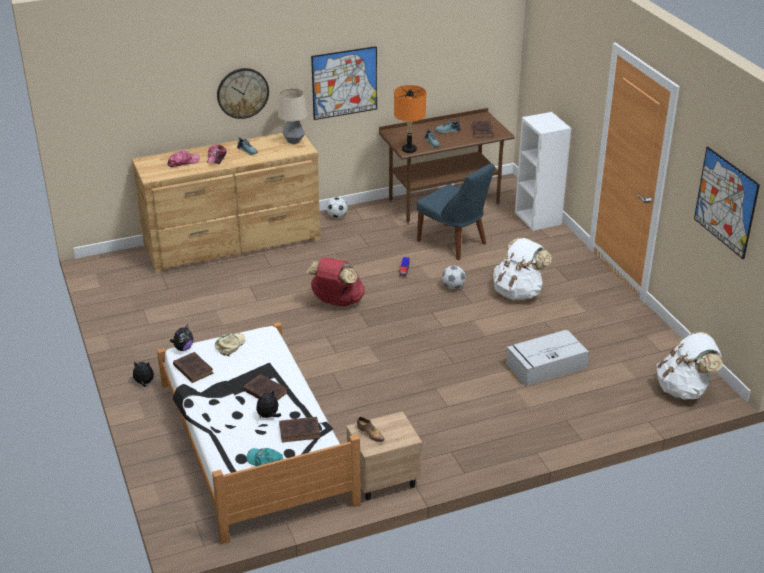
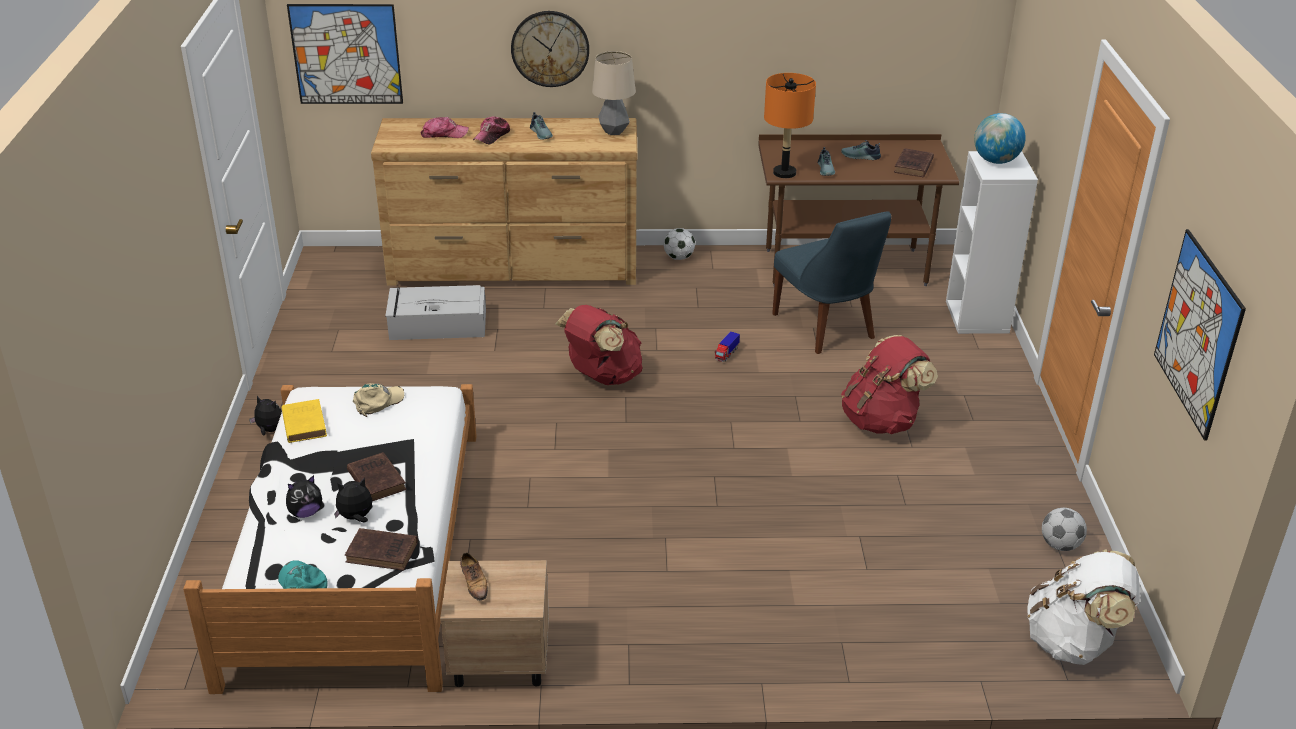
camera: 20 degrees right, 0 degrees up
plush toy [170,325,193,351] -> plush toy moved to [286,475,322,518]
brown book [173,352,213,383] -> yellow book [282,399,327,443]
picture [311,46,377,120] -> picture moved to [287,4,403,104]
football [442,265,466,289] -> football moved to [1042,508,1087,551]
white backpack [493,238,552,300] -> red backpack [841,335,938,434]
grey storage box [506,330,589,386] -> grey storage box moved to [385,285,486,340]
none -> globe [974,113,1026,164]

